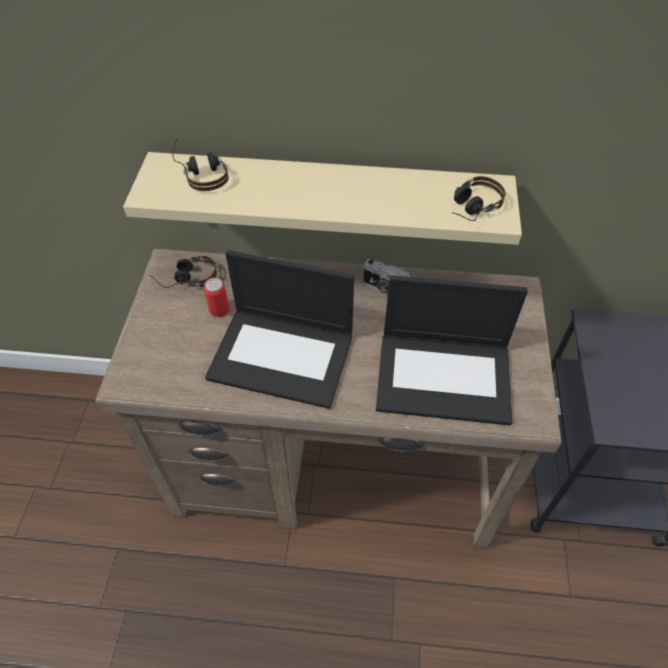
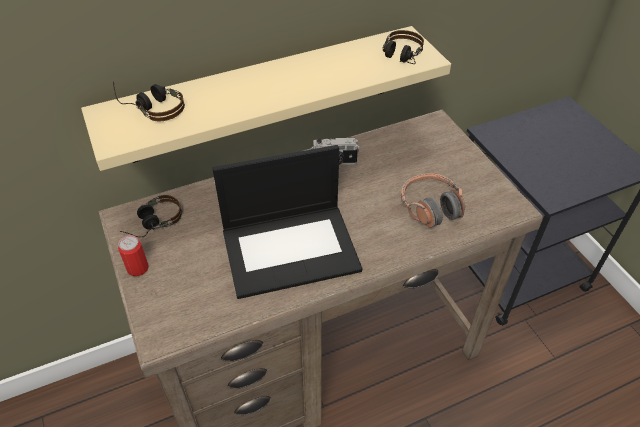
camera: 30 degrees left, 5 degrees down
can [204,278,229,317] -> can moved to [118,235,149,276]
laptop [376,275,528,425] -> headphones [401,173,465,228]

